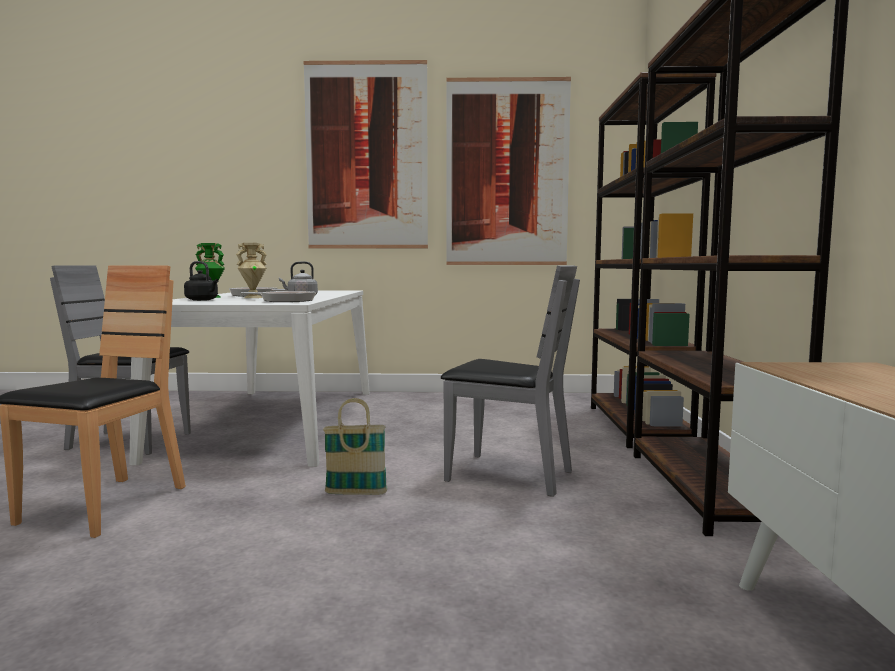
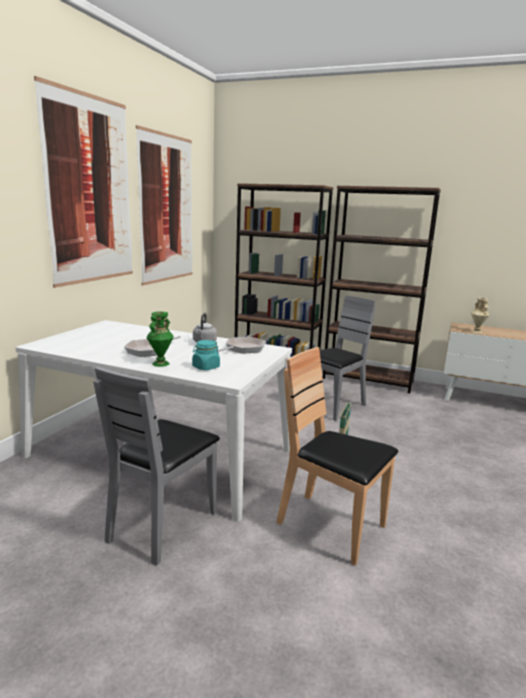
camera: 70 degrees left, 10 degrees up
black kettle [184,261,218,301] -> turquoise jar [192,340,220,370]
beige vase [236,243,267,298] -> beige vase moved to [471,298,489,333]

